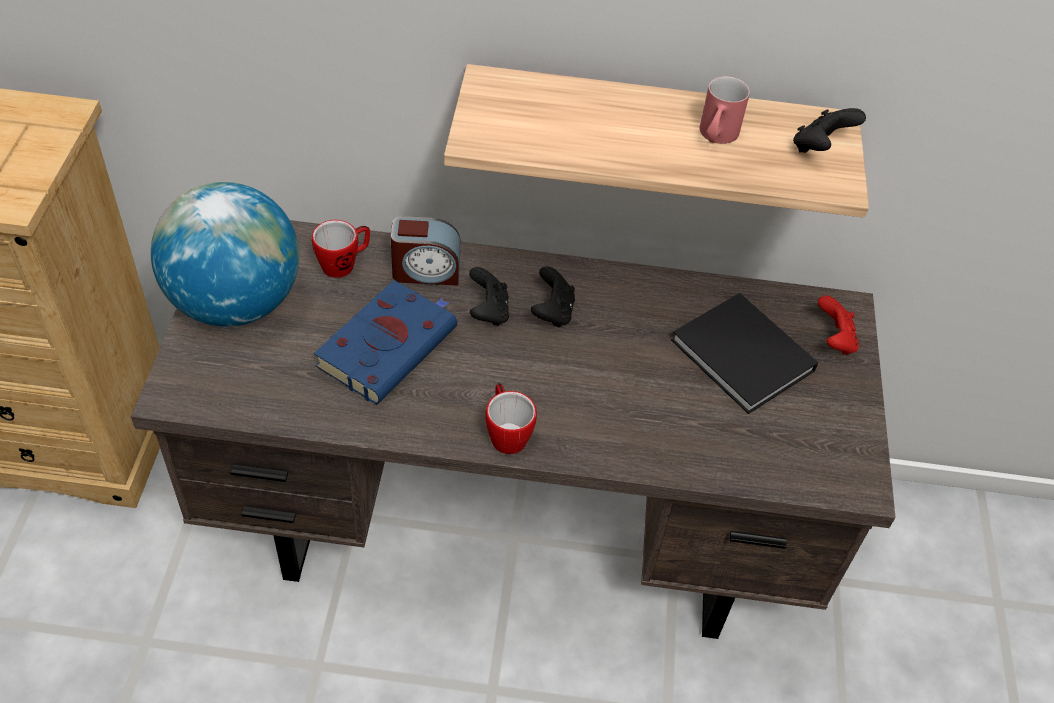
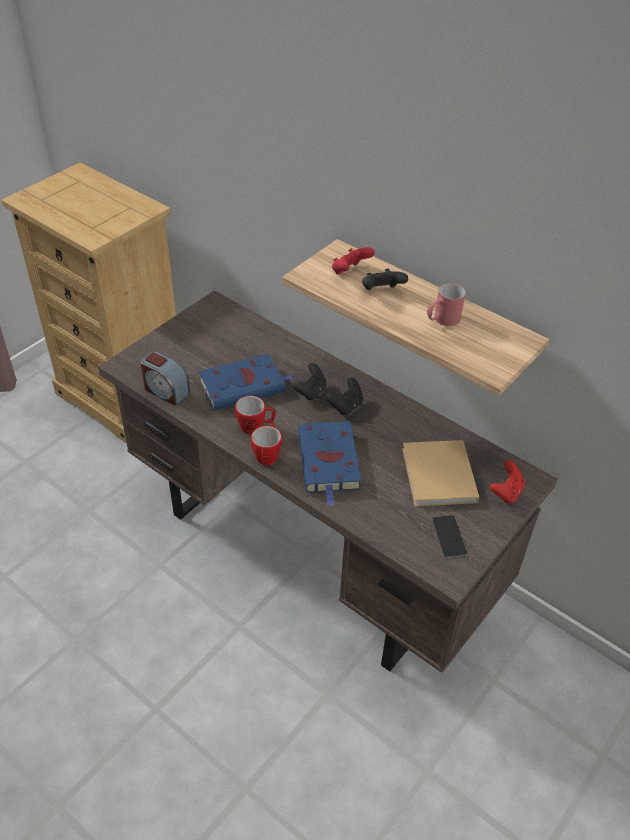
camera: 35 degrees right, 5 degrees down
globe [151,182,299,327] -> none
mug [312,220,370,278] -> mug moved to [235,396,276,434]
alarm clock [391,216,460,285] -> alarm clock moved to [140,350,190,406]
black book [671,293,818,414] -> beige book [402,440,479,506]
black game controller [793,108,866,153] -> black game controller moved to [362,269,408,290]
none -> blue book [298,421,361,506]
none -> red game controller [332,247,375,274]
none -> phone [432,515,467,558]

